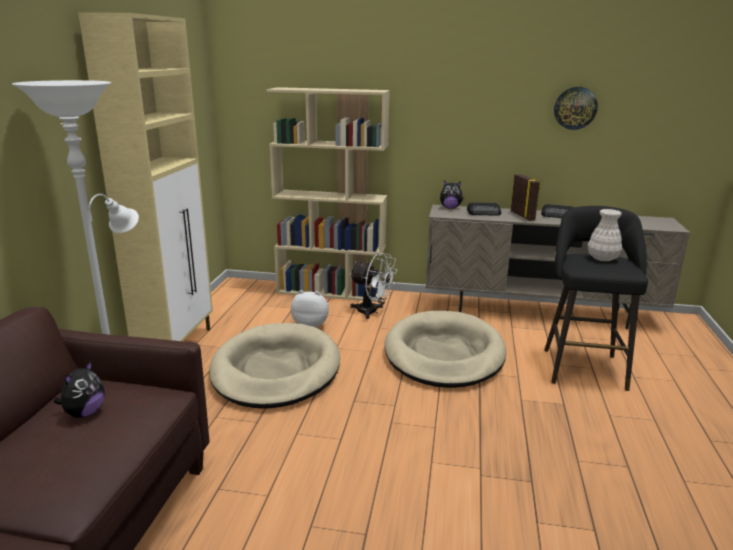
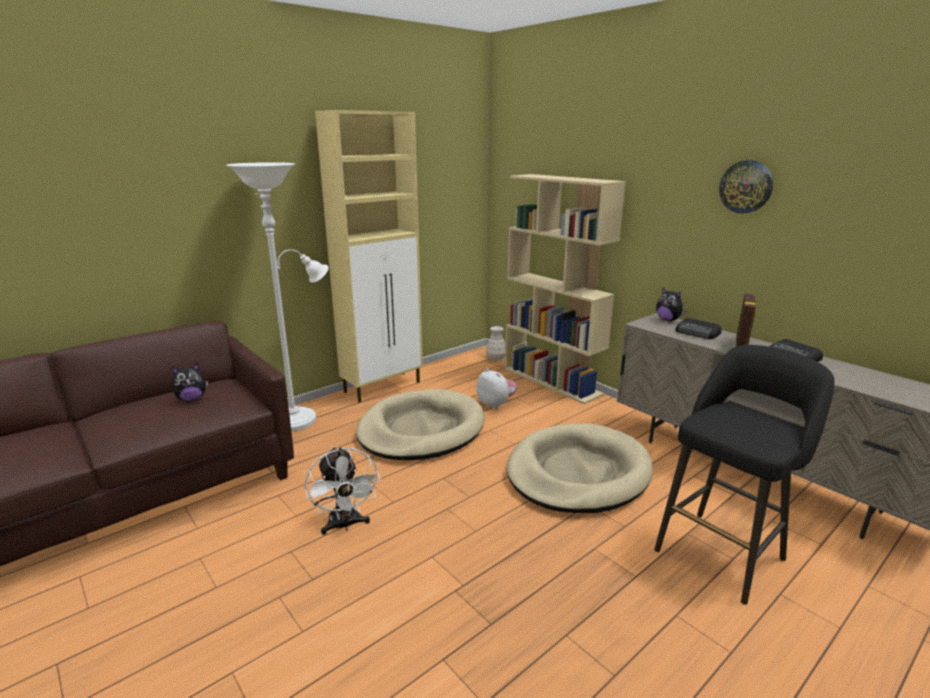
camera: 40 degrees right, 0 degrees up
white fan [350,253,397,319] -> white fan moved to [305,447,380,535]
wall clock [554,87,598,130] -> wall clock moved to [719,160,773,214]
white vase [588,209,622,261] -> white vase moved to [486,326,505,361]

